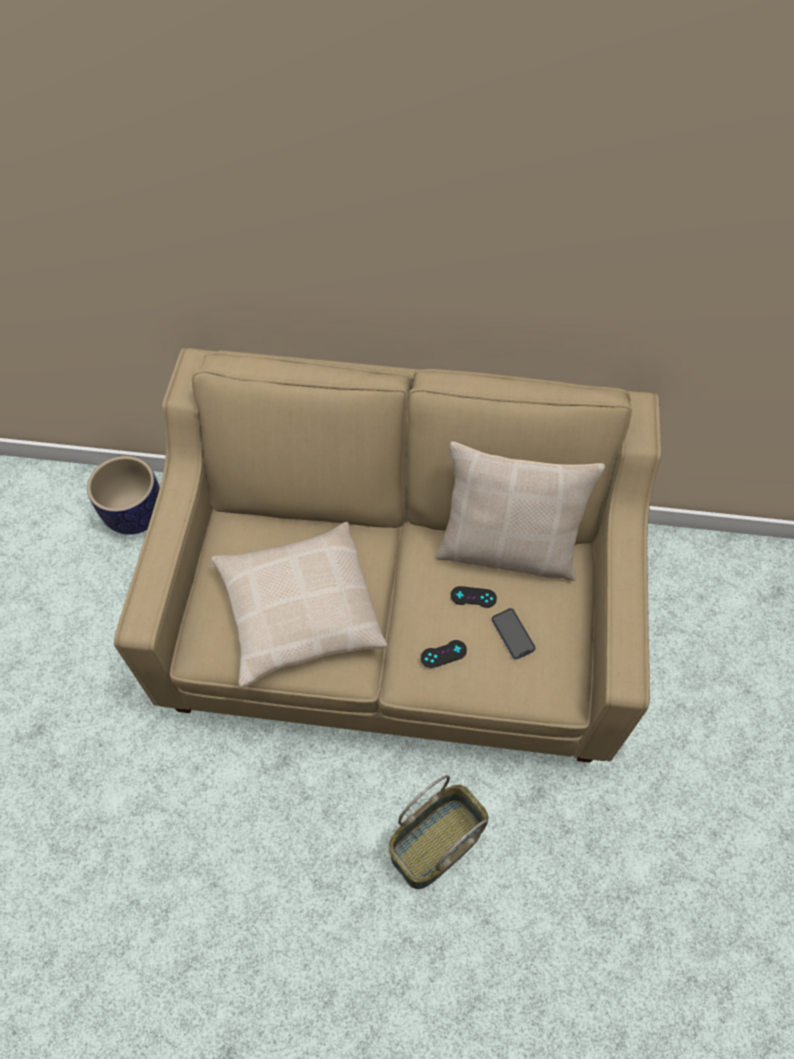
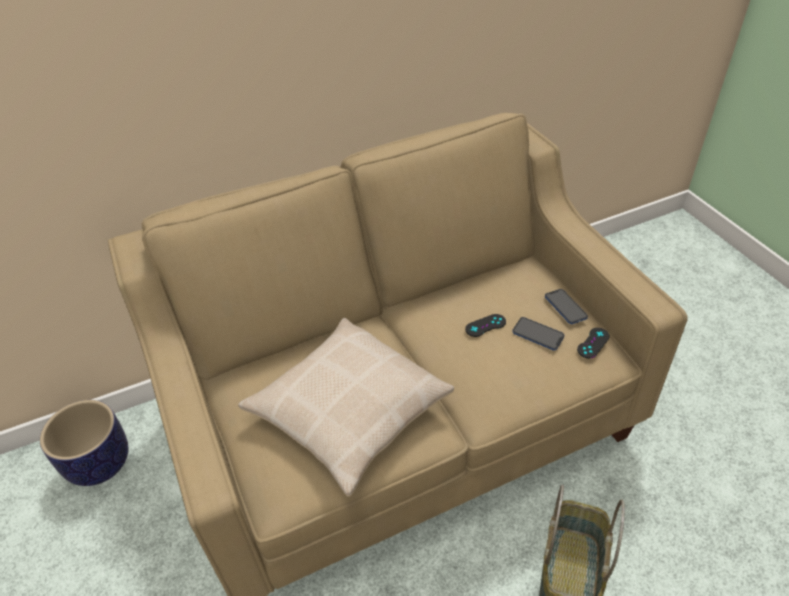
camera: 30 degrees left, 15 degrees down
black game controller [421,640,467,668] -> black game controller moved to [577,328,610,358]
beige pillow [436,442,605,581] -> none
none -> phone [545,289,588,324]

